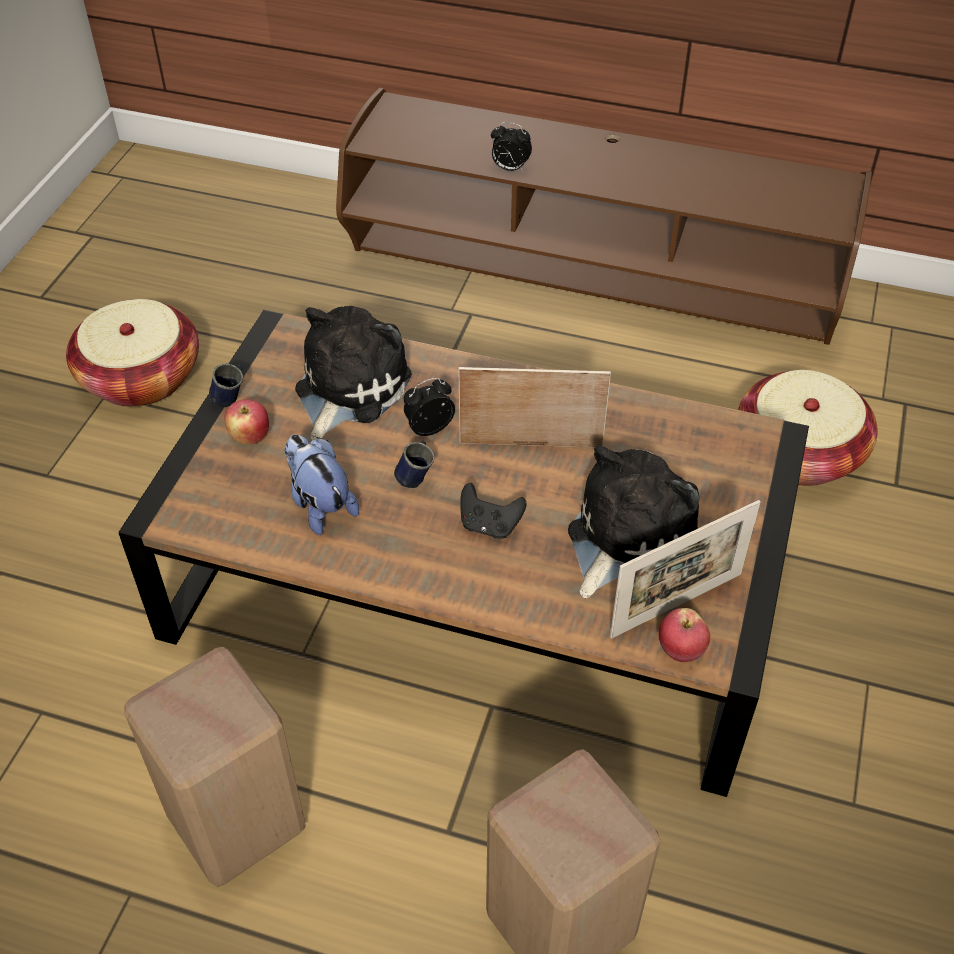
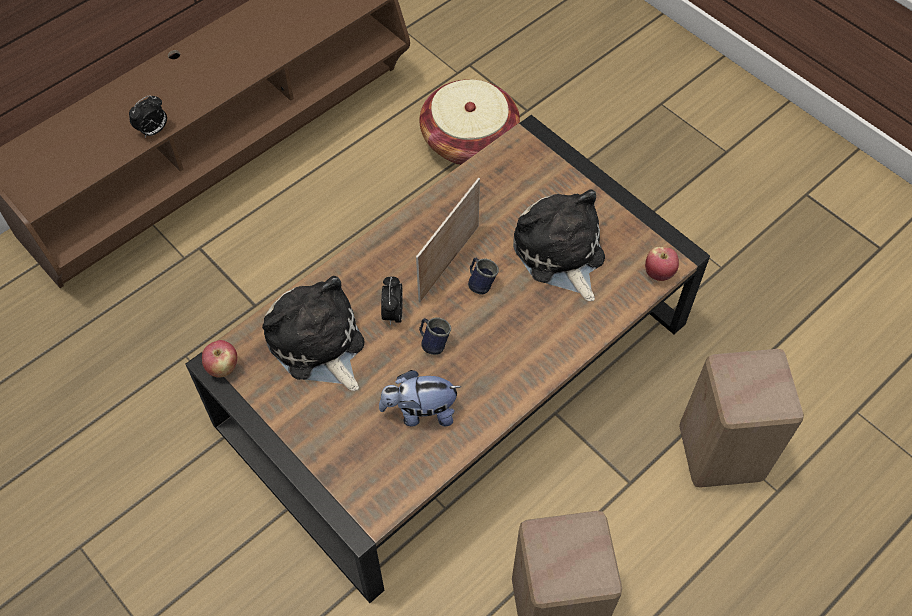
camera: 60 degrees left, 10 degrees up
basket [66,299,199,407] -> none
blue mug [209,363,243,407] -> blue mug moved to [468,258,499,295]
apple [224,399,269,445] -> apple moved to [202,340,237,378]
black game controller [460,483,526,539] -> none
picture frame [610,500,761,639] -> none

